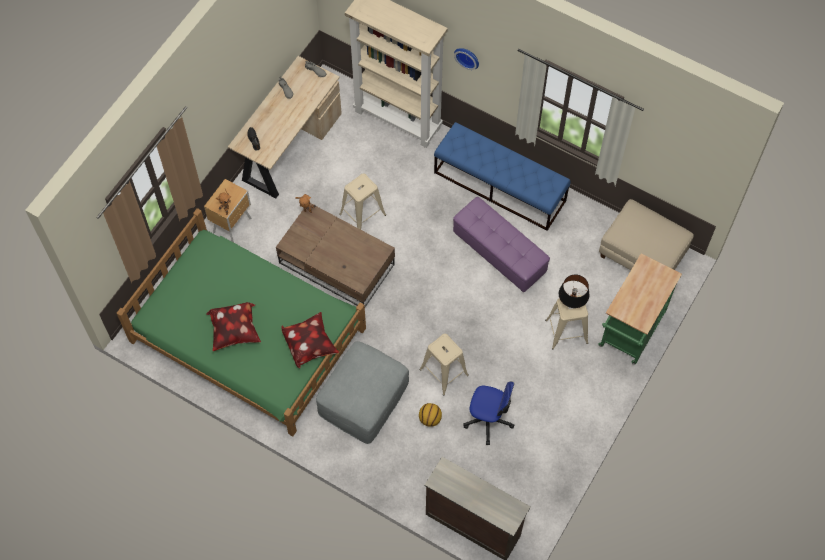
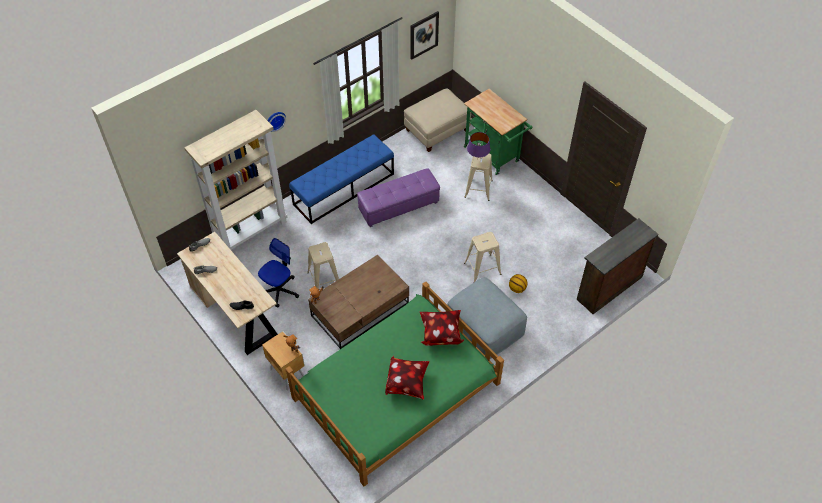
camera: 70 degrees left, 10 degrees down
office chair [463,382,514,445] -> office chair moved to [258,238,299,308]
black table lamp [559,274,589,308] -> purple table lamp [467,132,490,158]
none -> picture [410,11,439,60]

